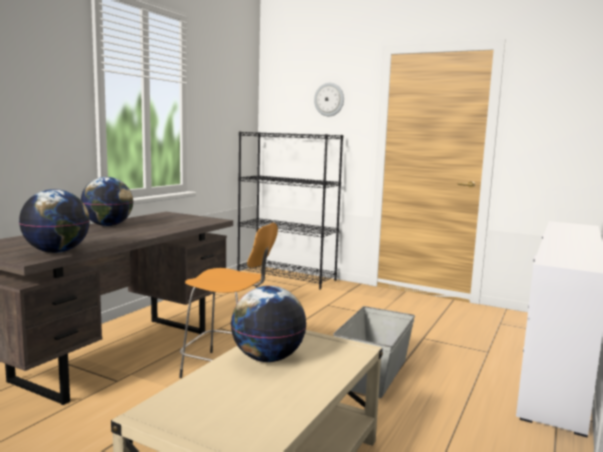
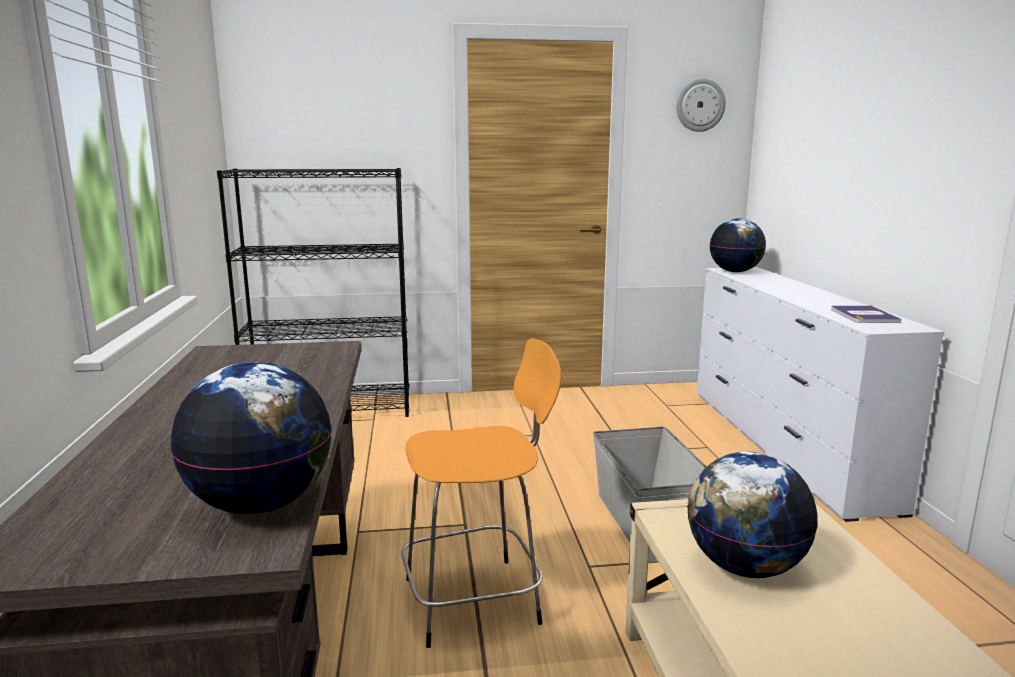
camera: 35 degrees left, 5 degrees up
globe [81,177,133,226] -> globe moved to [710,218,766,272]
wall clock [314,83,344,116] -> wall clock moved to [676,78,726,132]
none -> book [831,305,902,323]

